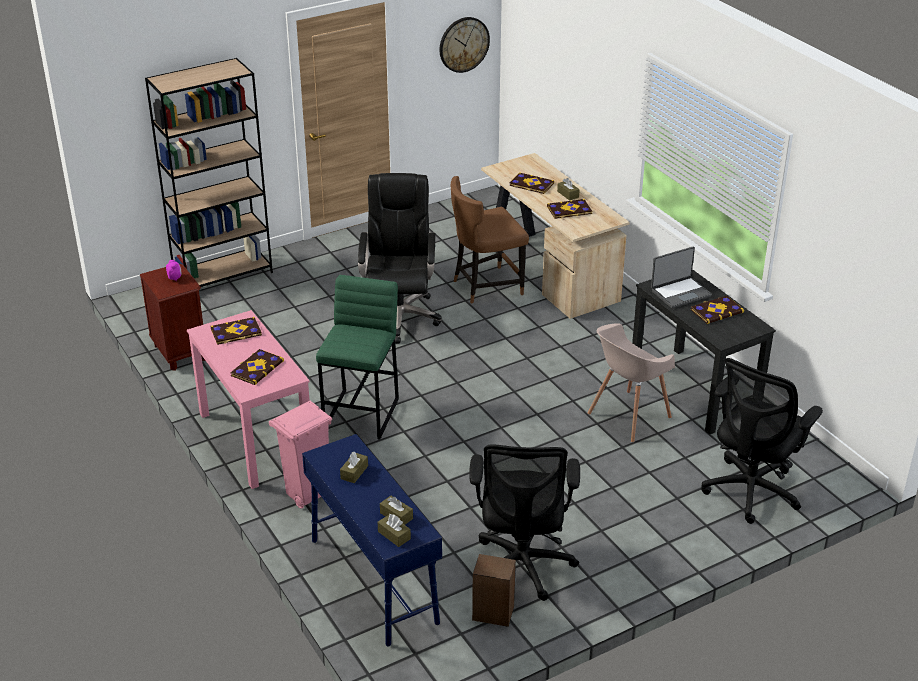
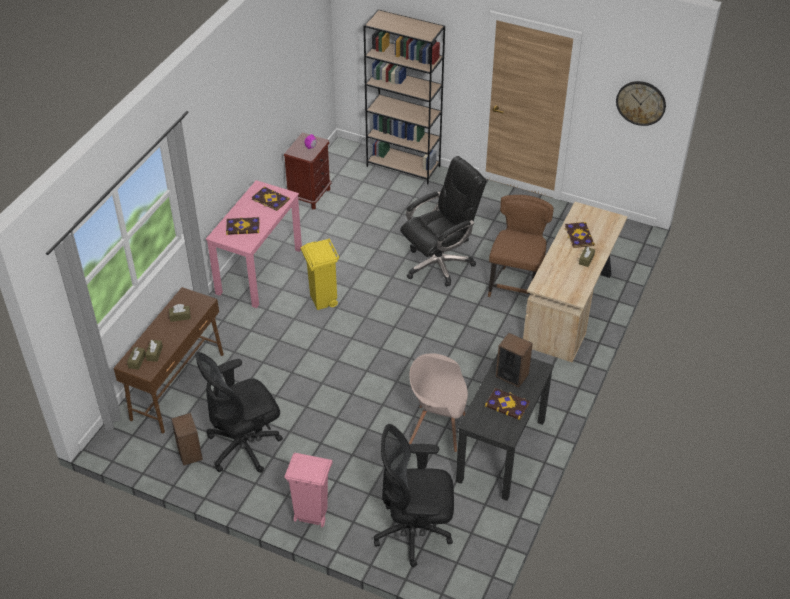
camera: 55 degrees right, 10 degrees up
pink trash can [269,401,332,509] -> pink trash can moved to [284,453,332,528]
blue console table [302,434,442,646] -> brown console table [114,287,224,434]
green stool [316,275,399,440] -> yellow trash can [301,238,339,310]
brown chair [451,176,529,303] -> brown chair turned 75 degrees clockwise [488,195,554,297]
book [547,199,592,219] -> none
laptop [651,246,712,308] -> speaker [496,333,533,387]

